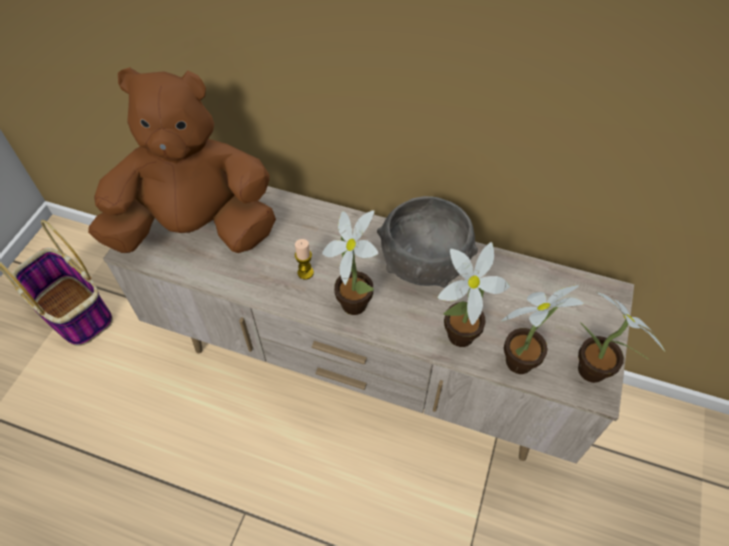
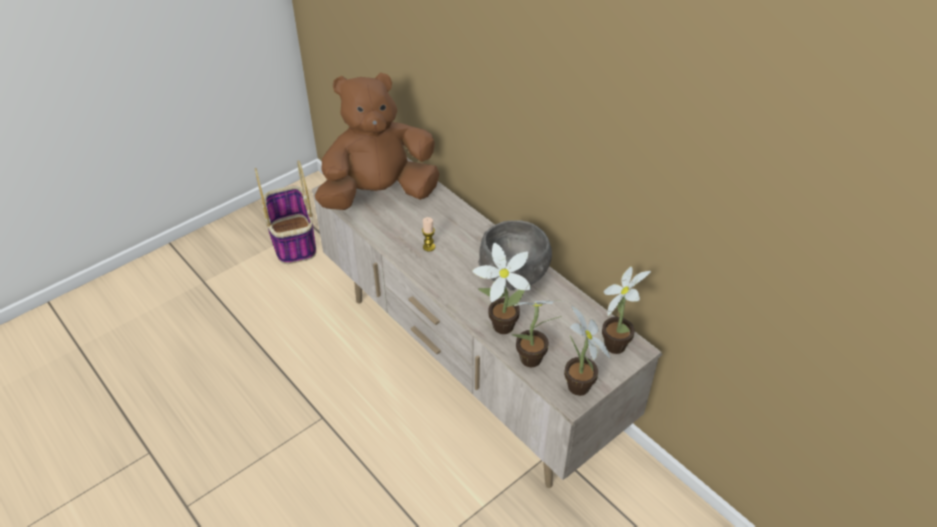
camera: 30 degrees right, 10 degrees down
brown plush toy [88,67,276,253] -> brown plush toy turned 45 degrees counterclockwise [315,73,439,210]
potted plant [322,210,379,315] -> potted plant moved to [602,266,651,354]

